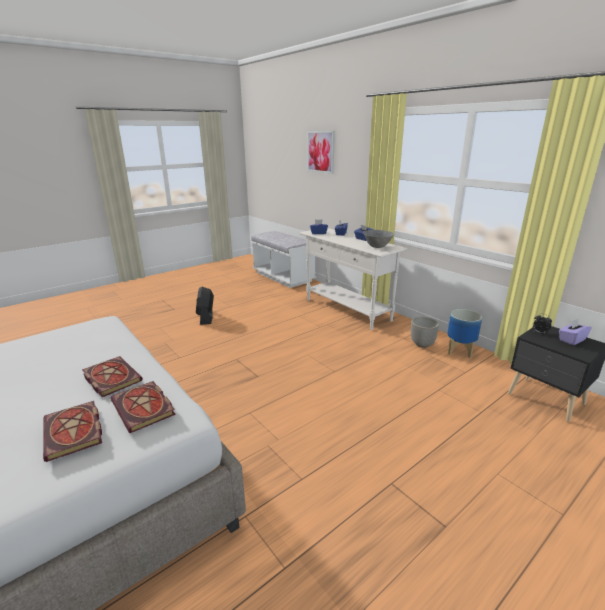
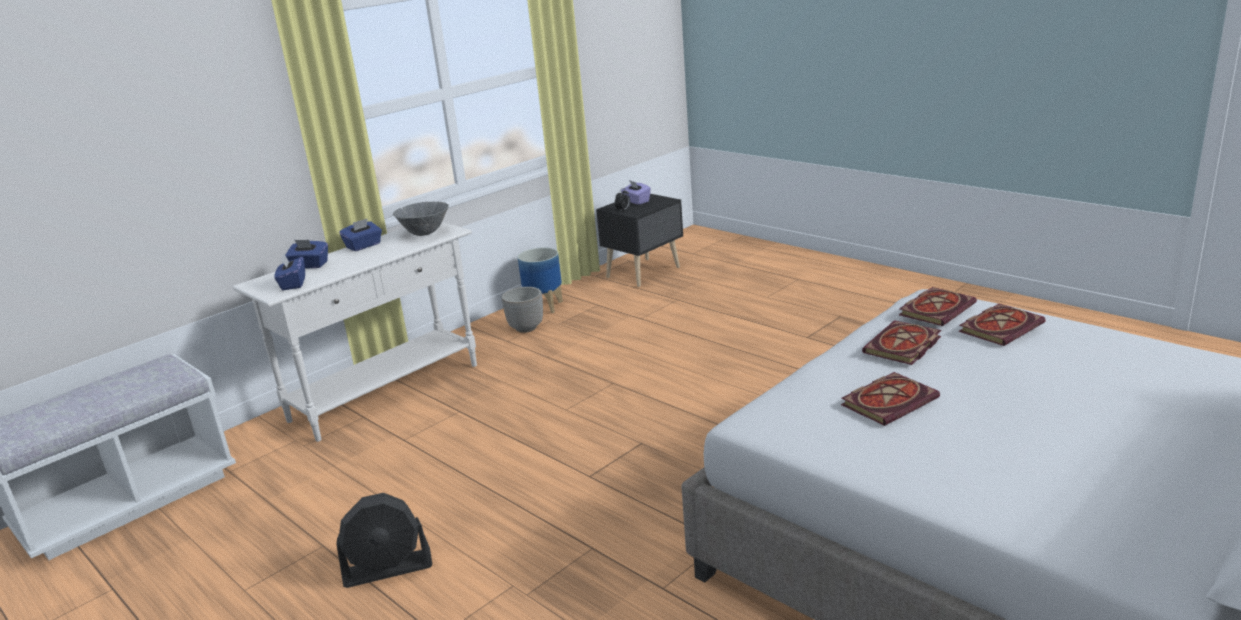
camera: 95 degrees left, 0 degrees up
picture [307,131,335,174] -> none
none -> book [841,372,940,426]

